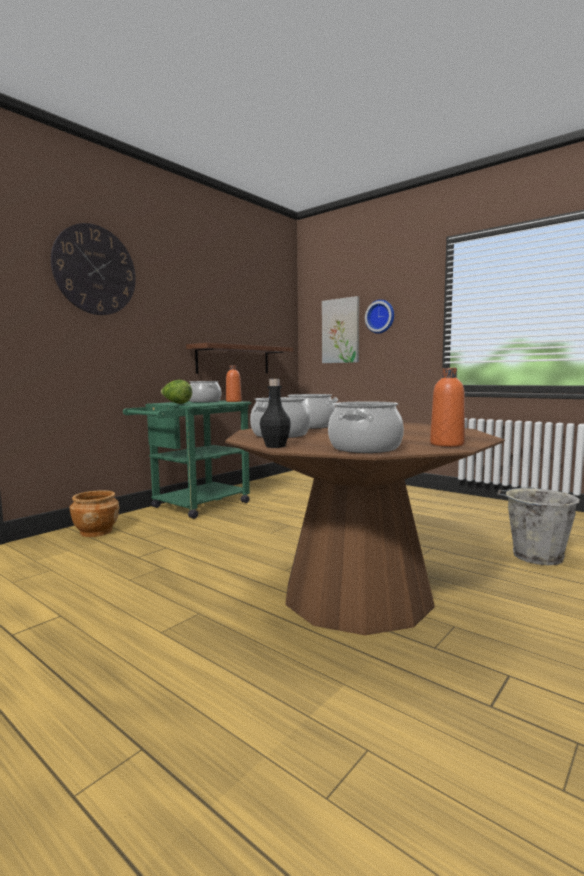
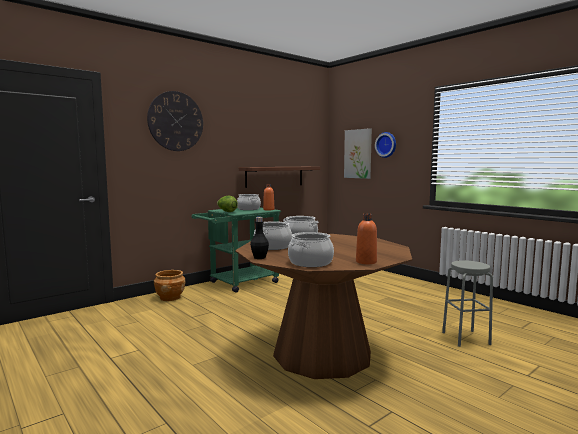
camera: 10 degrees right, 0 degrees up
grey bucket [497,488,580,565] -> grey stool [442,260,493,347]

